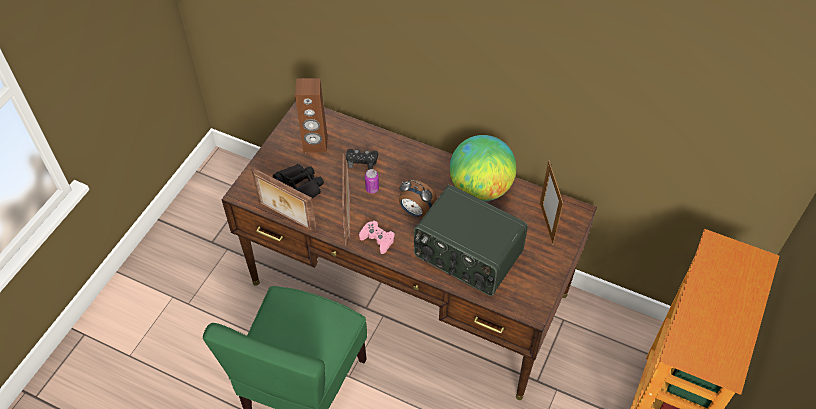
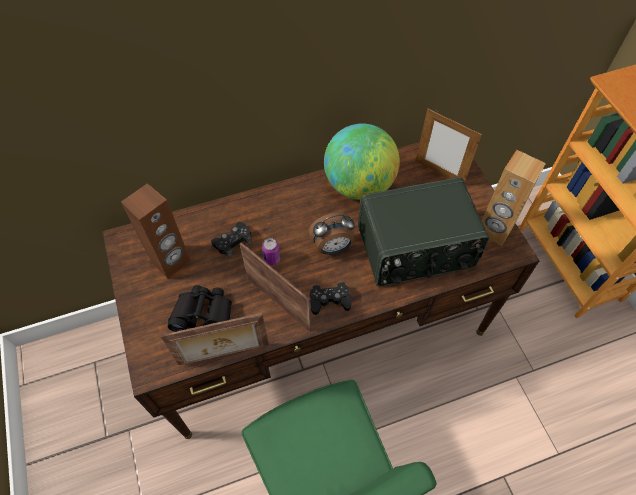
camera: 45 degrees left, 5 degrees up
pink game controller [359,221,395,254] -> black game controller [310,282,351,315]
none -> brown speaker [482,150,546,246]

